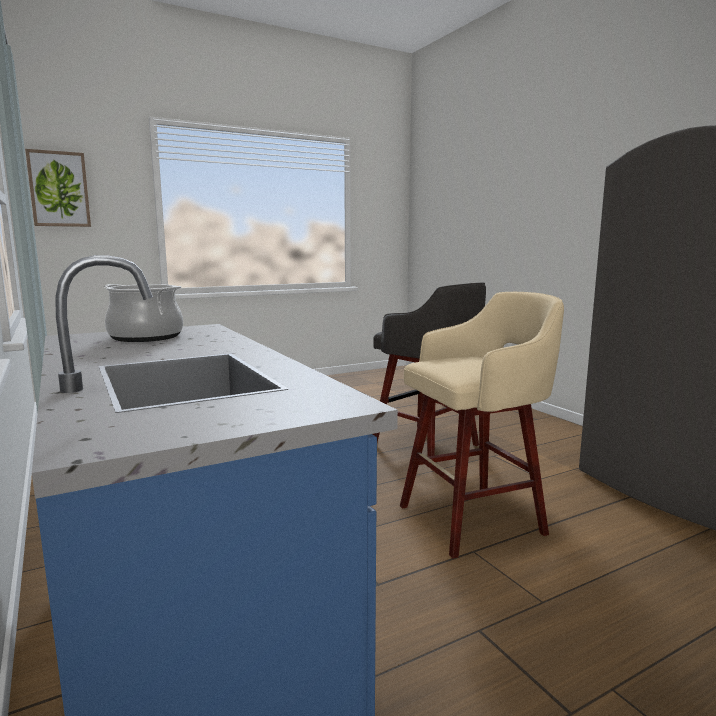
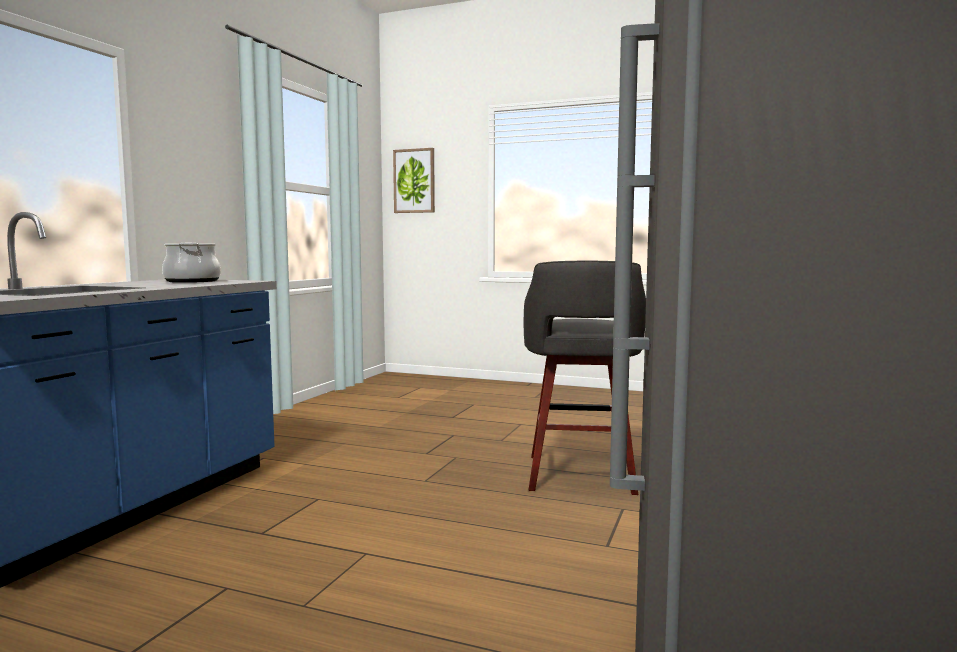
camera: 50 degrees right, 5 degrees down
beige stool [400,292,564,559] -> none

